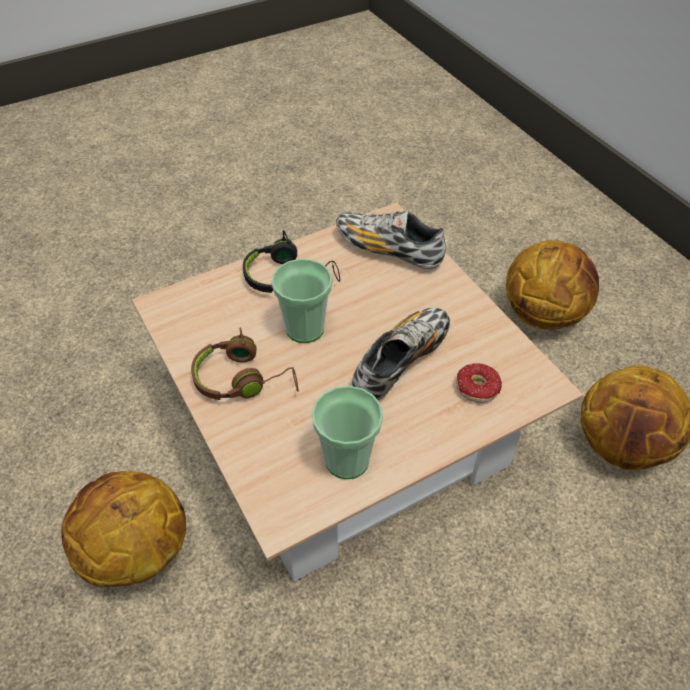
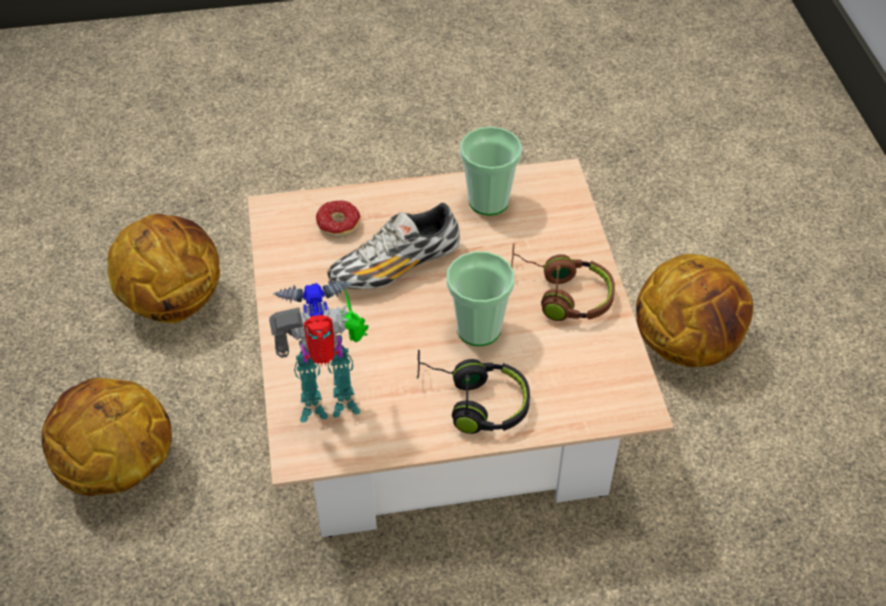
camera: 160 degrees left, 0 degrees up
shoe [336,211,446,269] -> toy robot [269,281,369,423]

